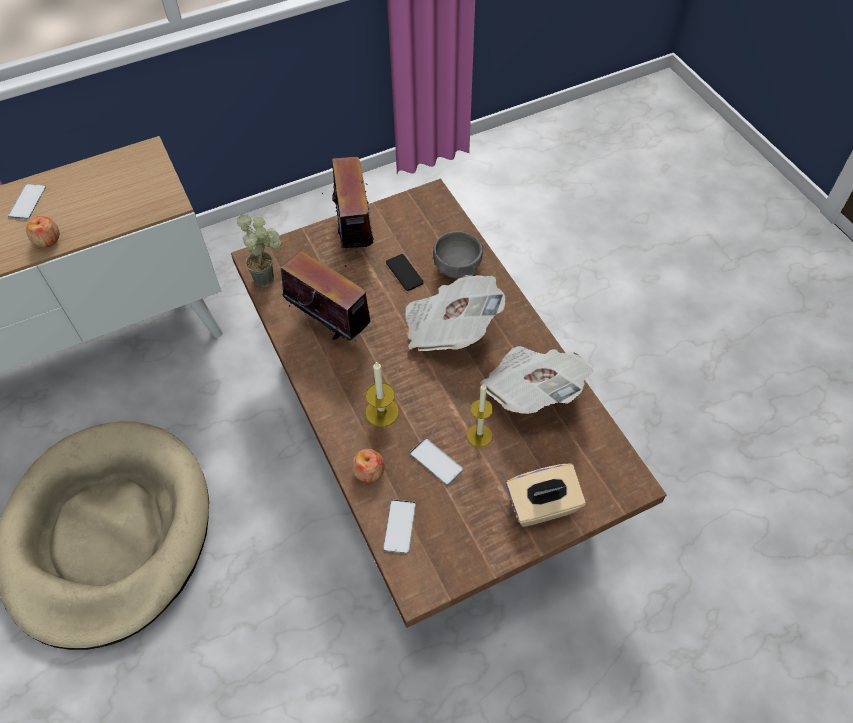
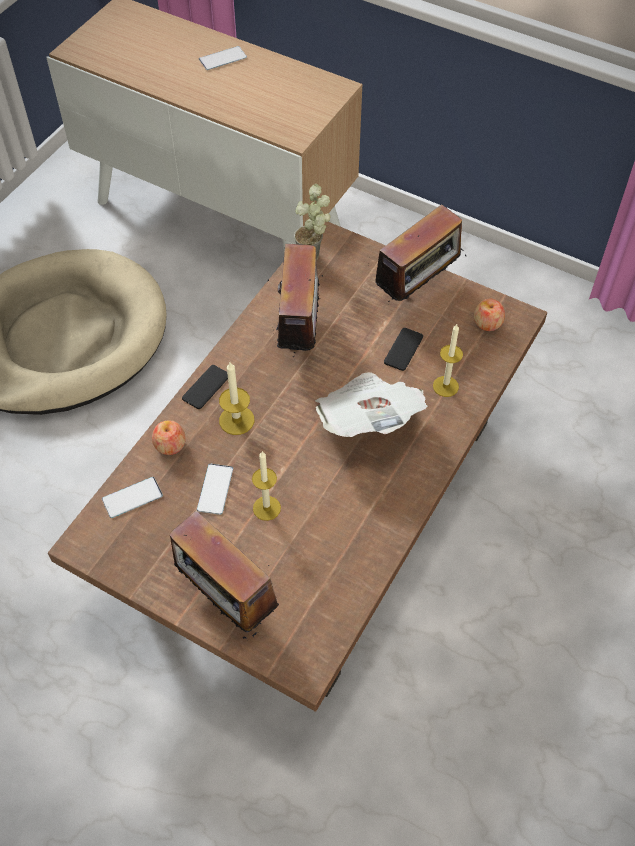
camera: 55 degrees right, 0 degrees up
apple [26,216,60,248] -> apple moved to [474,298,505,331]
grey bowl [433,231,483,278] -> candle [433,324,463,397]
newspaper [480,346,593,414] -> none
beige tissue box [506,463,586,527] -> radio [170,511,279,639]
none -> phone [182,365,228,409]

